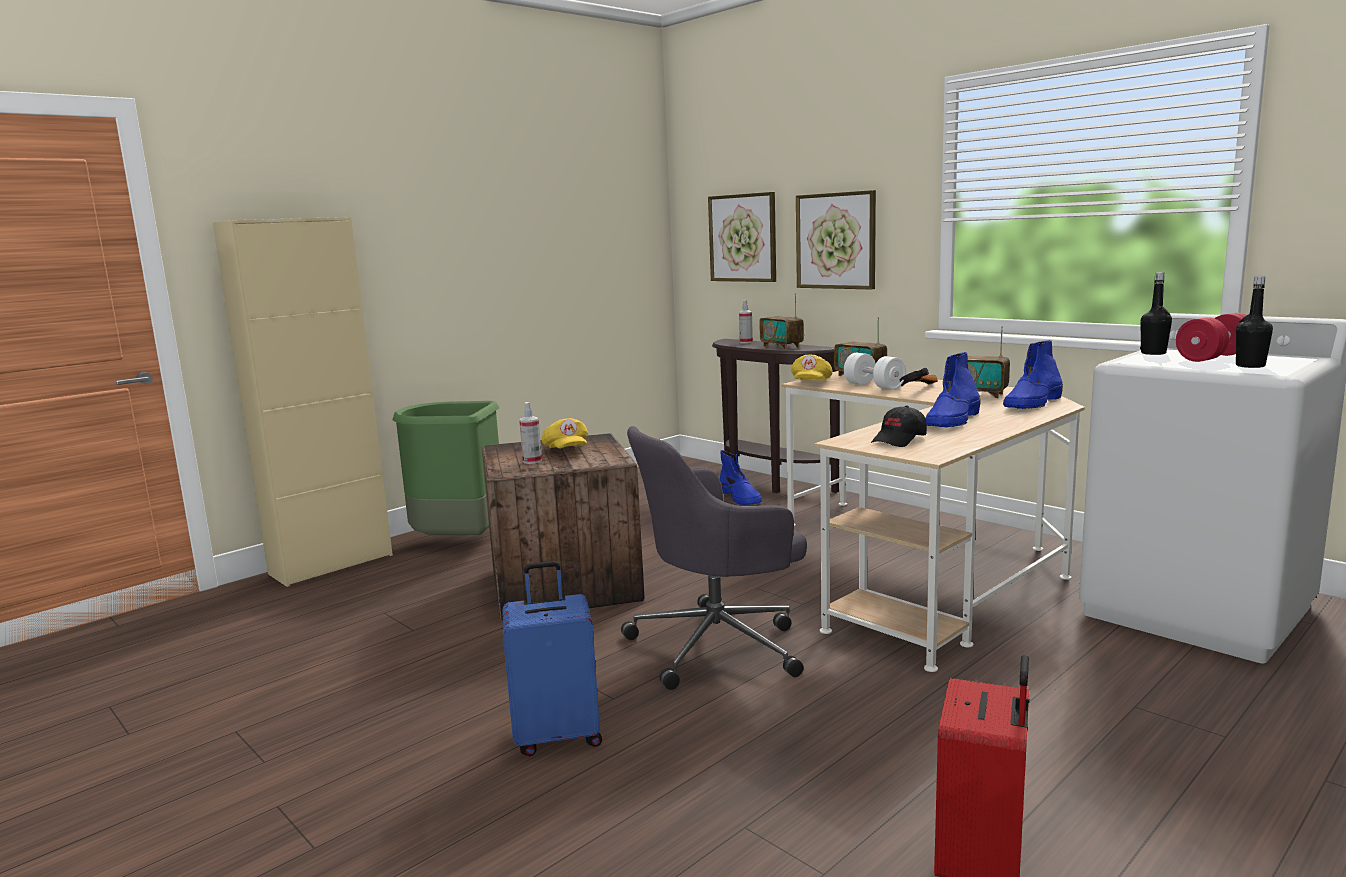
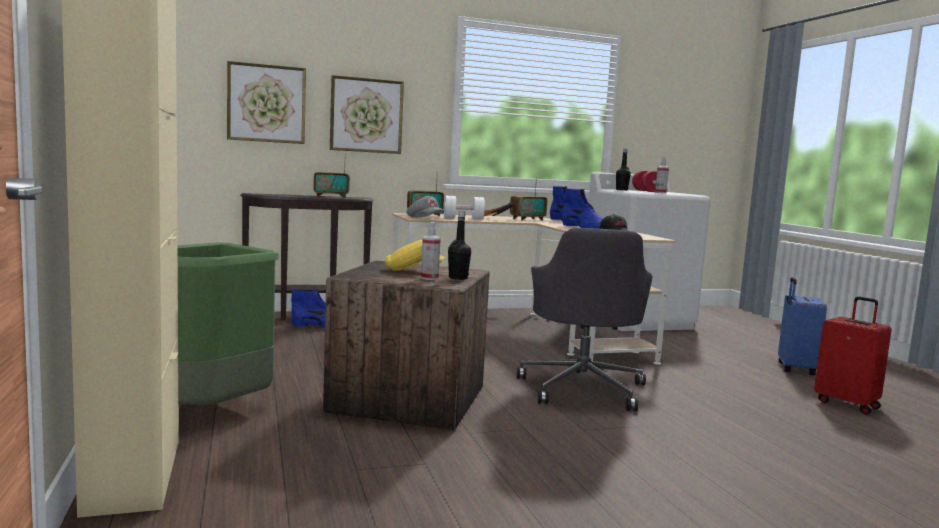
camera: 65 degrees left, 5 degrees down
blue suitcase [503,561,602,756] -> blue suitcase moved to [778,277,827,375]
spray bottle [739,300,753,343] -> spray bottle moved to [655,157,669,194]
yellow cap [791,355,832,381] -> grey cap [406,196,444,217]
black bottle [1236,276,1273,368] -> black bottle moved to [448,211,471,280]

